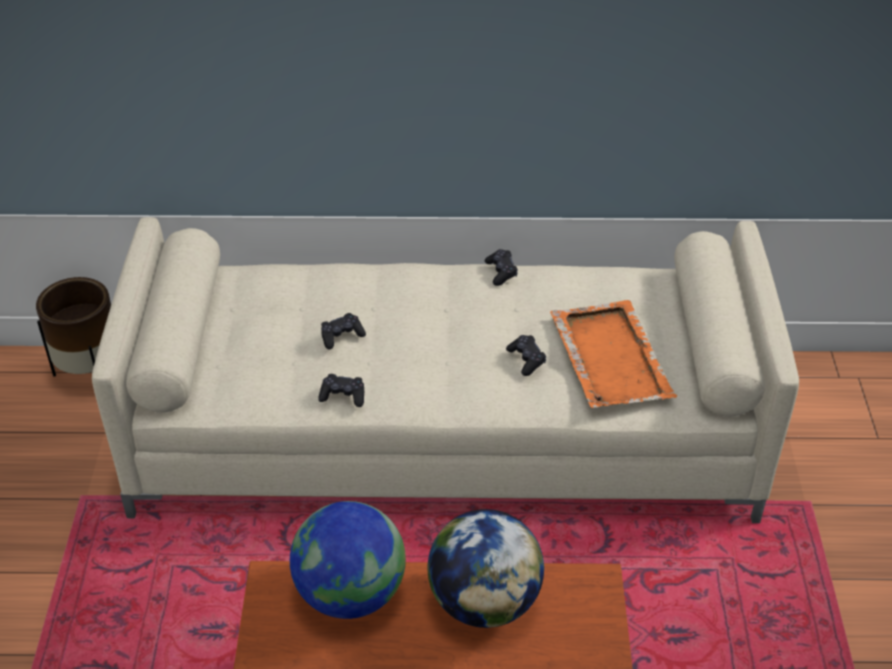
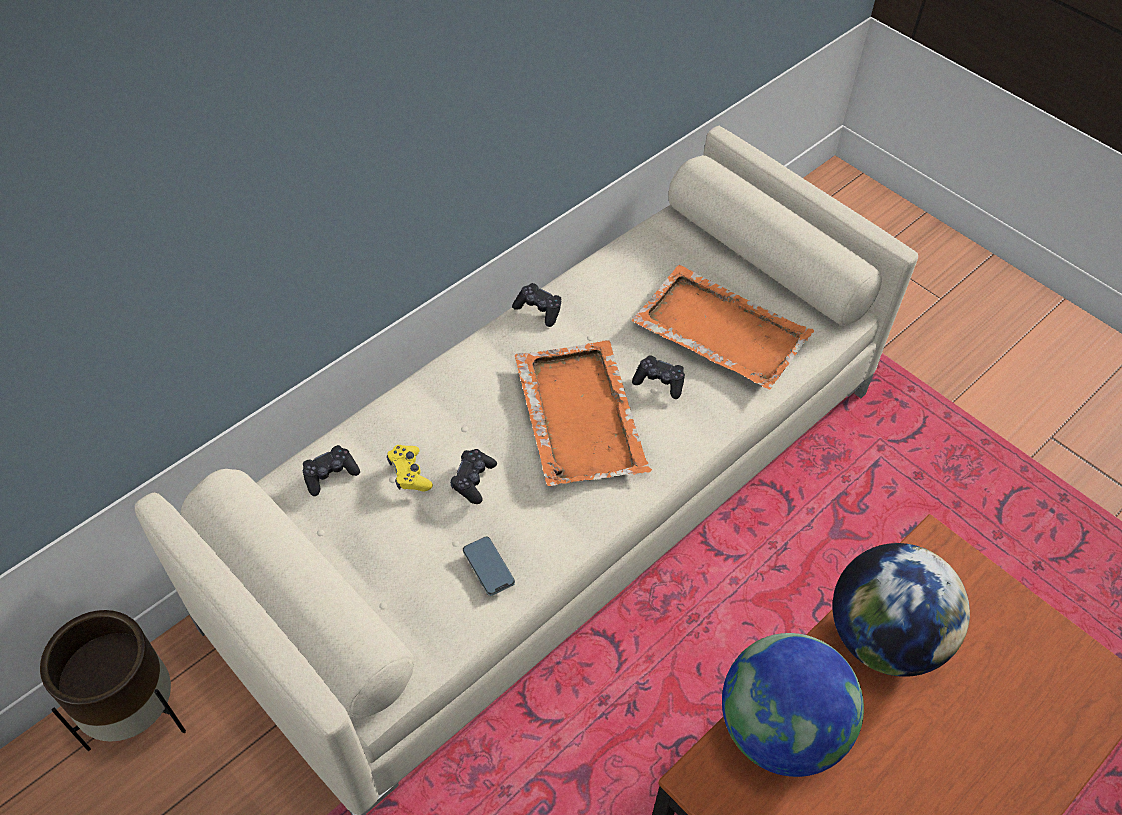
camera: 45 degrees left, 10 degrees up
black game controller [318,374,364,407] -> black game controller moved to [303,445,360,496]
none -> yellow game controller [387,445,433,491]
none -> phone [463,536,515,596]
none -> orange tray [515,341,652,486]

